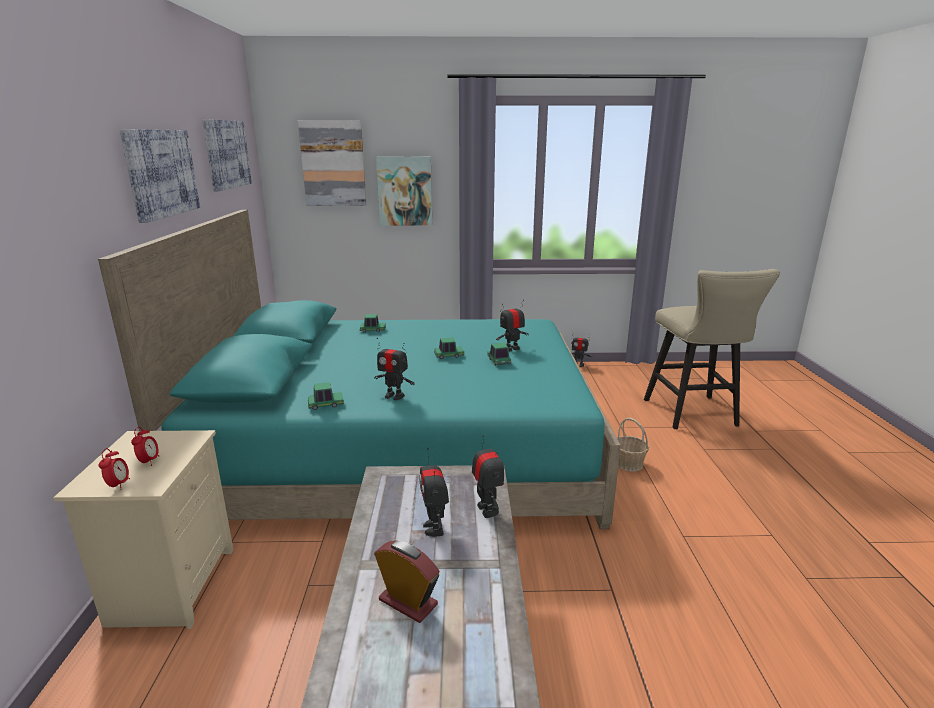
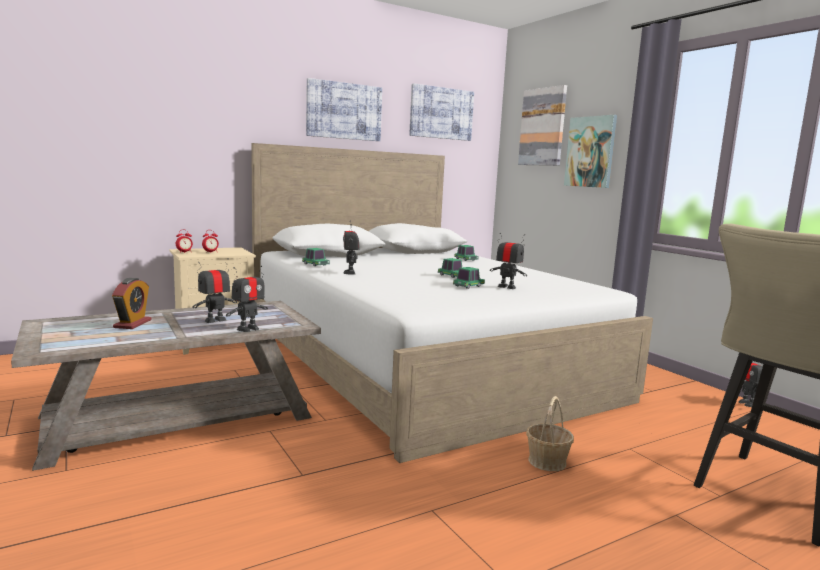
camera: 60 degrees right, 10 degrees down
turquoise bed [98,210,621,529] -> white bed [251,143,653,463]

